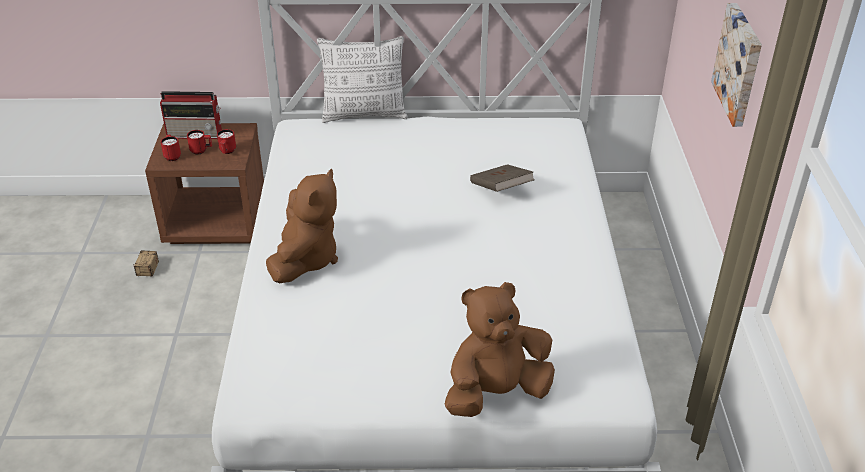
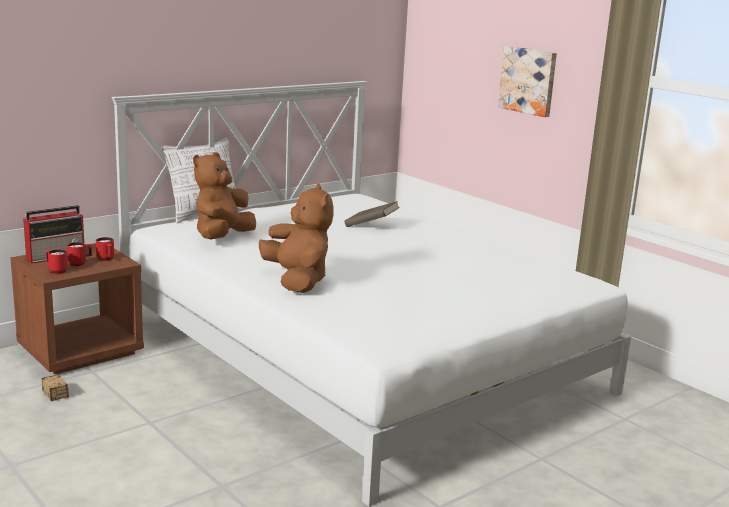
camera: 40 degrees left, 20 degrees down
brown plush toy [445,282,555,417] -> brown plush toy moved to [193,152,256,239]

